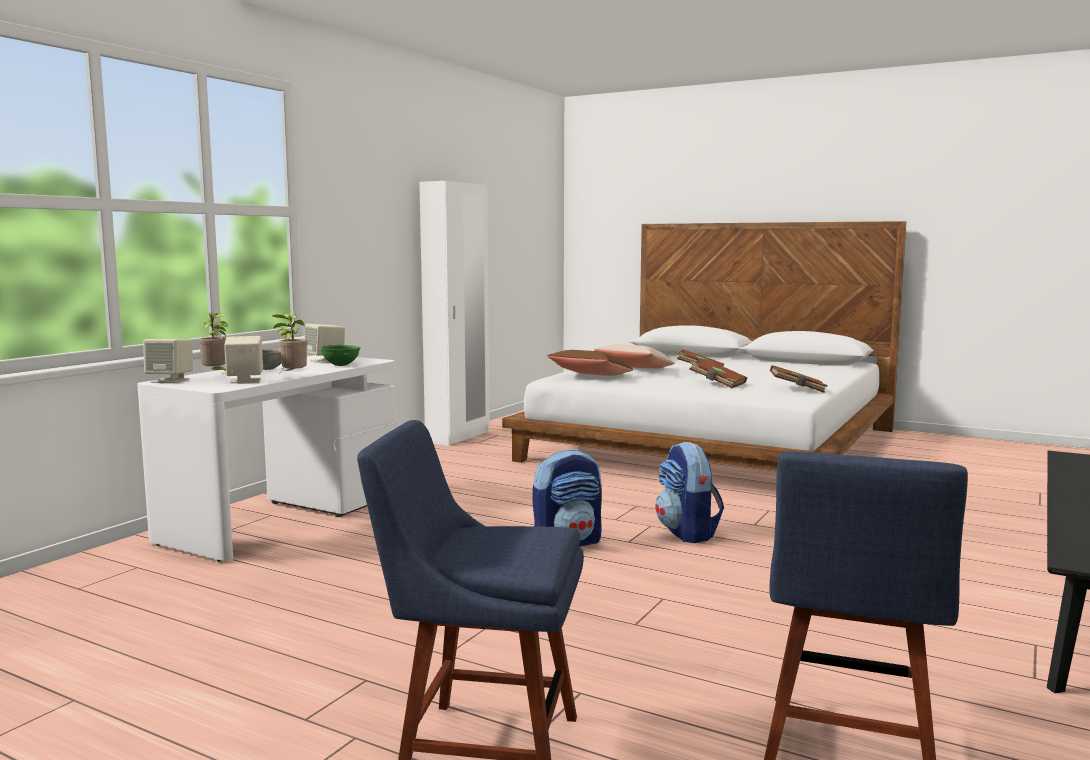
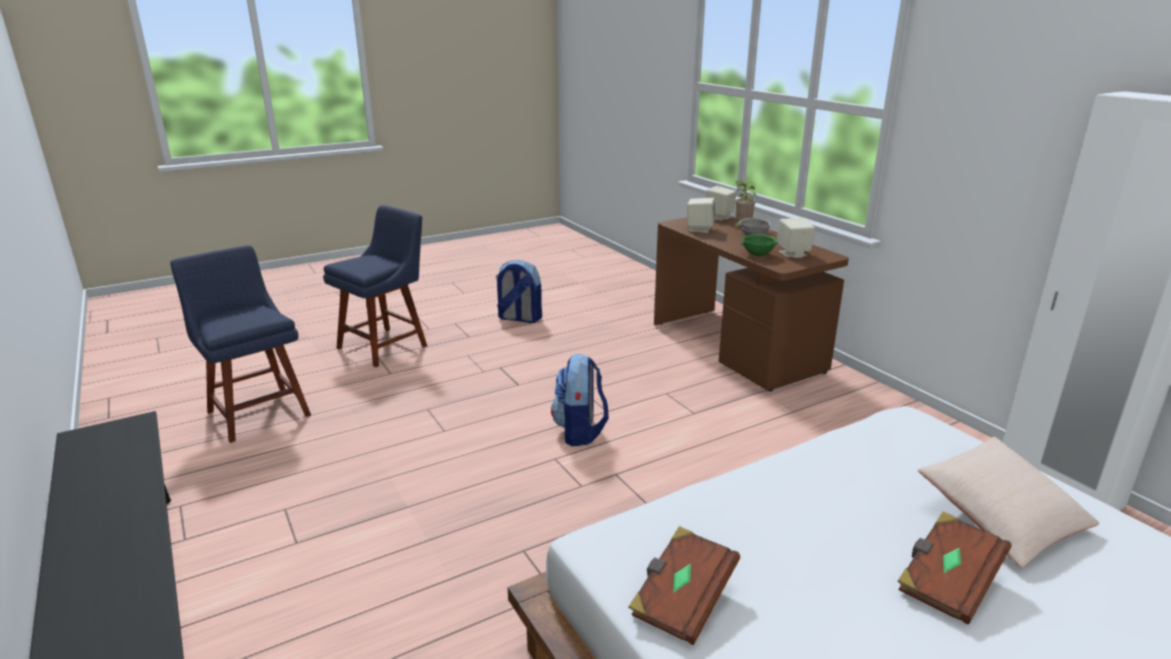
camera: 120 degrees right, 15 degrees up
white desk [137,355,396,562] -> brown desk [654,216,849,392]
potted plant [273,313,308,376] -> none
brown pillow [547,350,633,376] -> none
backpack [655,442,724,543] -> backpack moved to [496,260,542,323]
brown book [689,359,747,388] -> none

